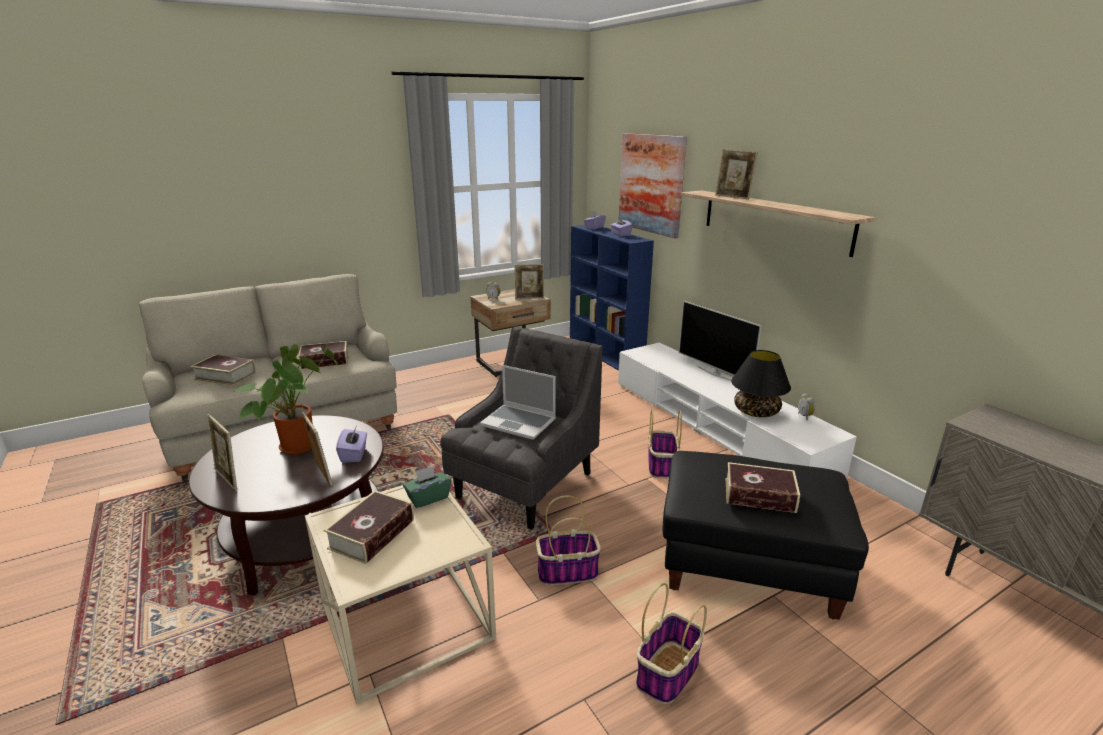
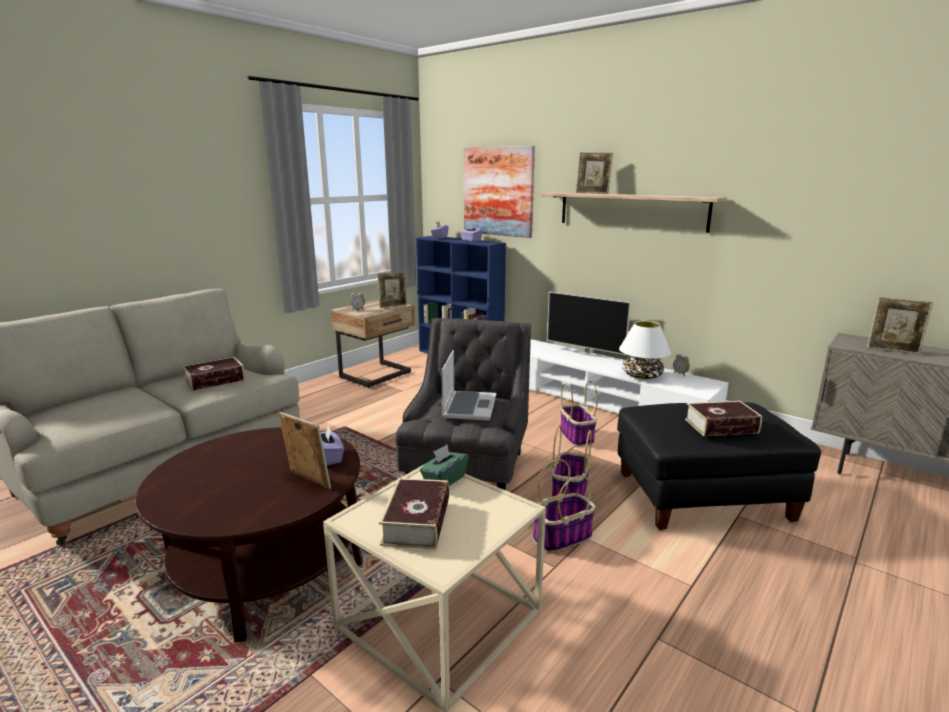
camera: 20 degrees left, 5 degrees down
book [190,355,256,386] -> none
picture frame [207,414,237,490] -> picture frame moved to [867,297,933,354]
potted plant [235,344,338,455] -> none
laptop [480,365,556,440] -> laptop turned 90 degrees counterclockwise [441,350,496,420]
basket [636,583,707,704] -> basket moved to [552,425,592,497]
black table lamp [731,350,791,417] -> white table lamp [619,321,671,379]

